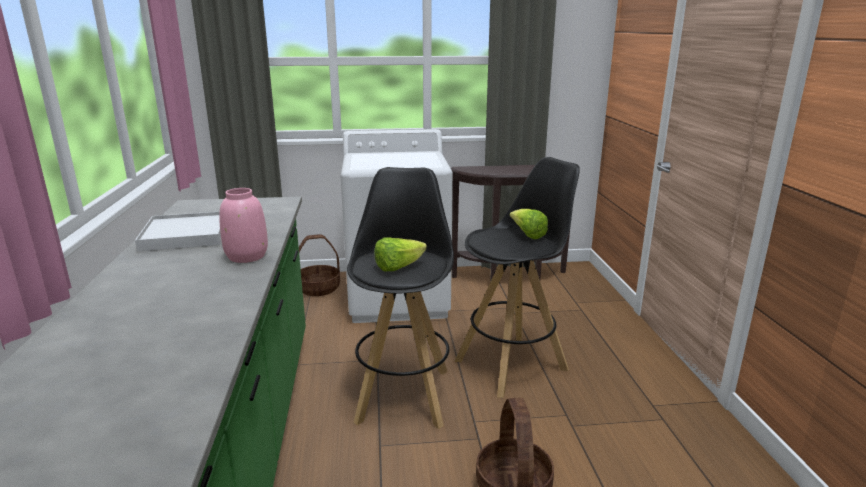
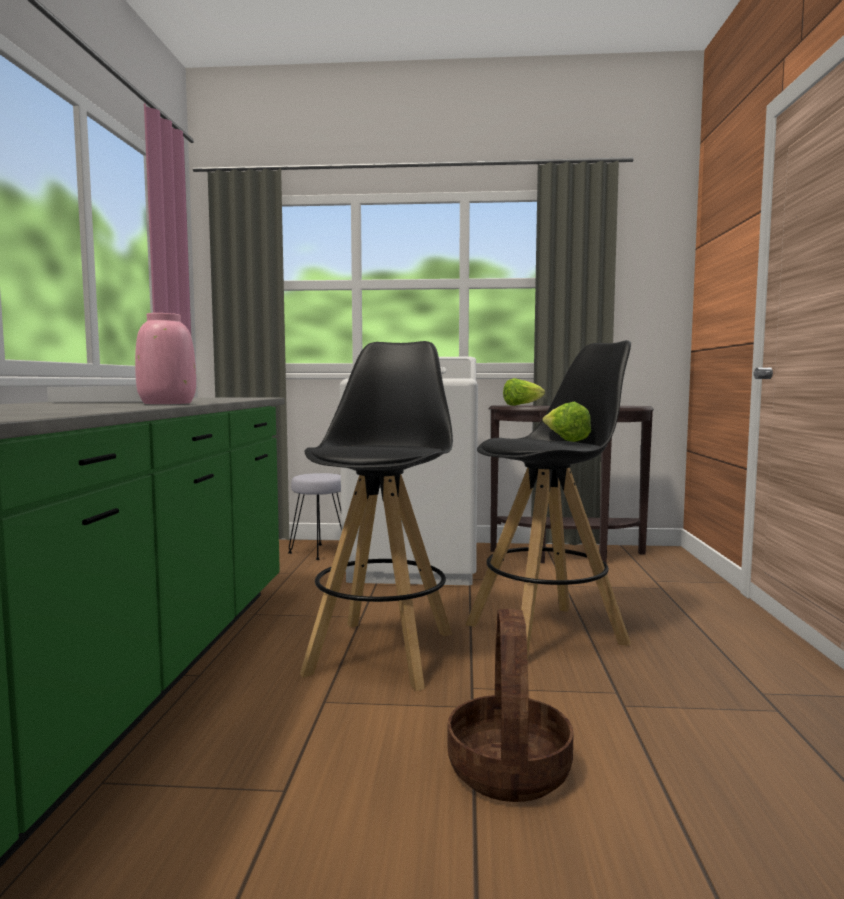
camera: 10 degrees right, 15 degrees down
basket [299,234,340,296] -> grey stool [288,473,341,560]
lettuce [374,237,427,271] -> lettuce moved to [503,378,545,406]

